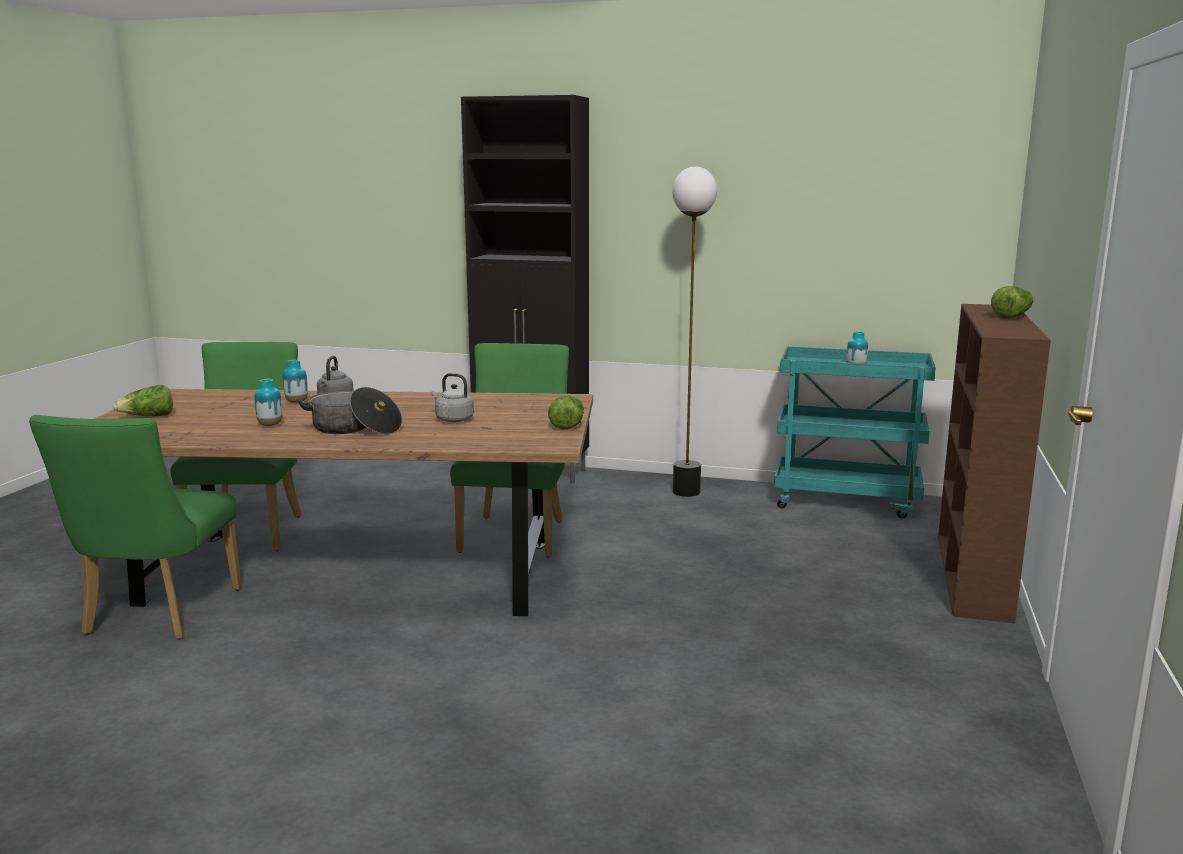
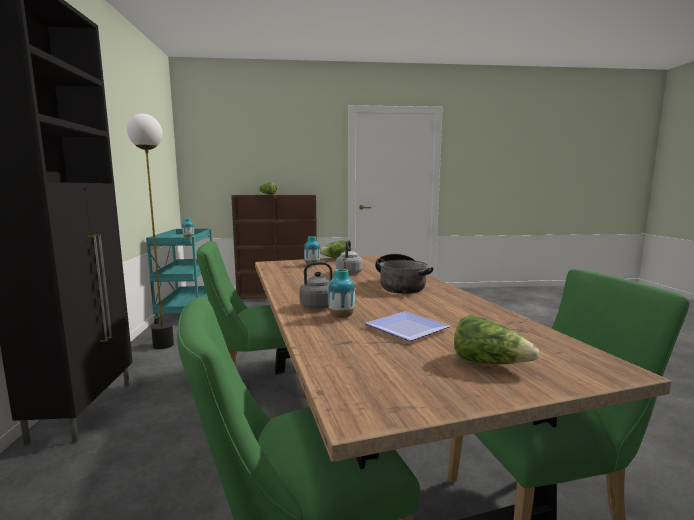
camera: 110 degrees left, 5 degrees down
vase [254,379,282,426] -> vase moved to [304,236,320,266]
none -> plate [365,311,451,341]

